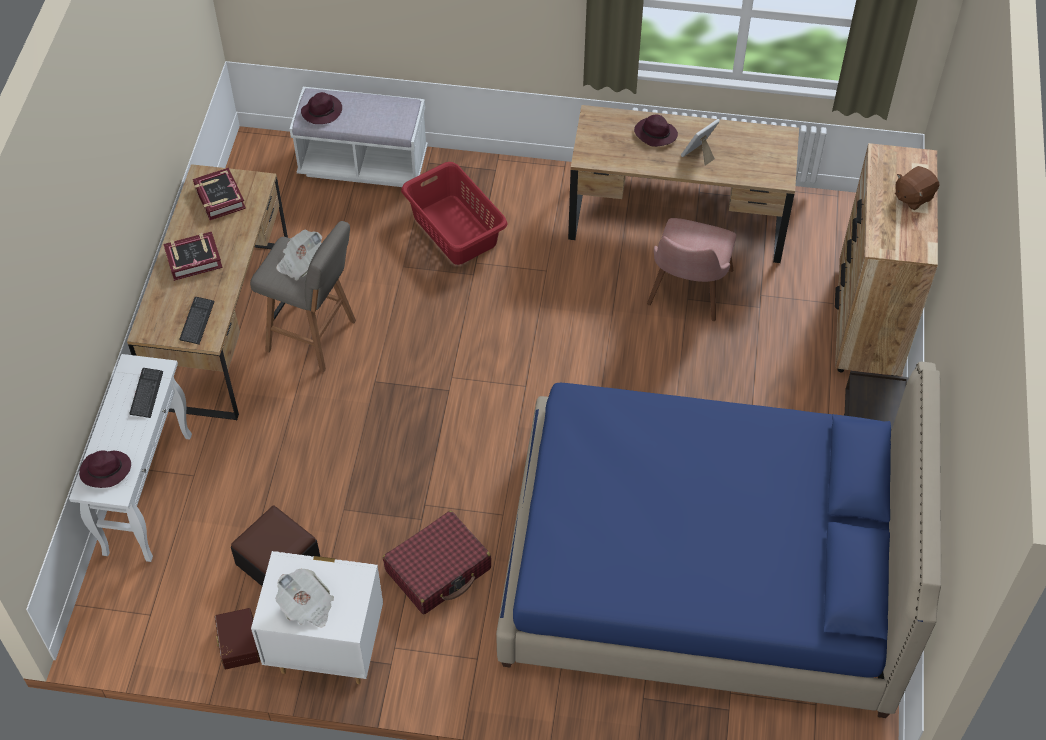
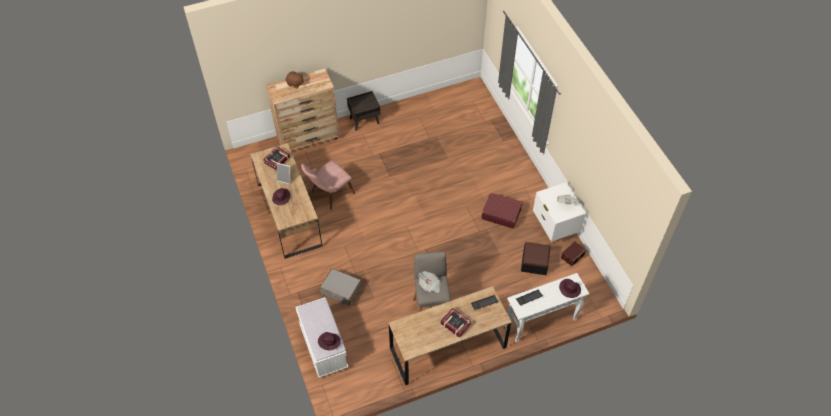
camera: 120 degrees left, 0 degrees up
book [193,168,246,220] -> book moved to [263,147,290,170]
red laundry basket [401,162,508,265] -> grey suitcase [320,268,361,306]
blue bed [496,362,941,718] -> none
pink chair [647,218,736,321] -> pink chair turned 150 degrees clockwise [301,161,355,210]

